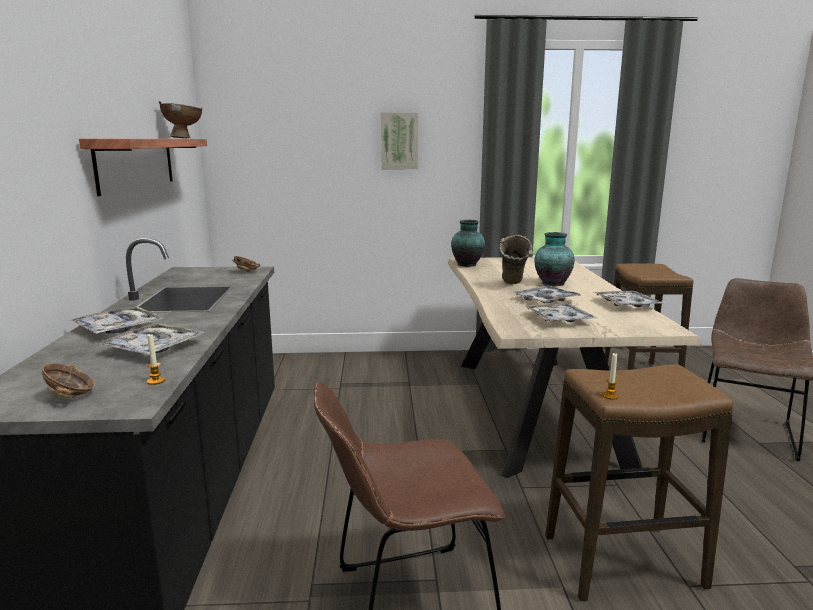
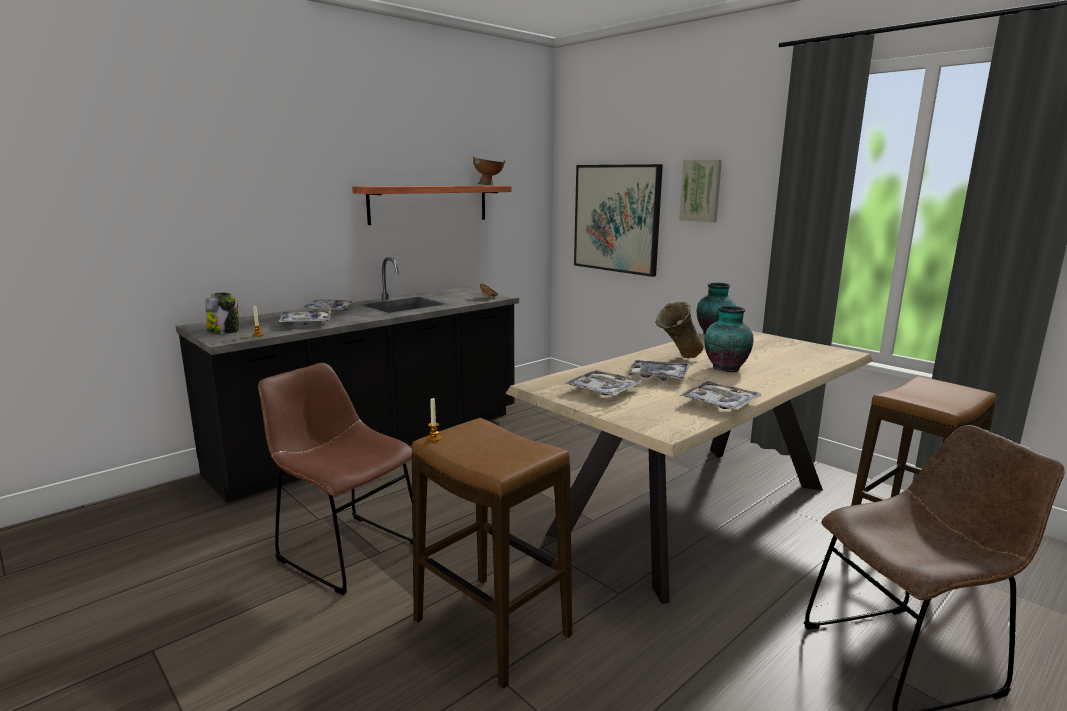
camera: 50 degrees right, 0 degrees up
bowl [42,363,95,398] -> jar [205,292,239,334]
none -> picture [574,164,663,277]

